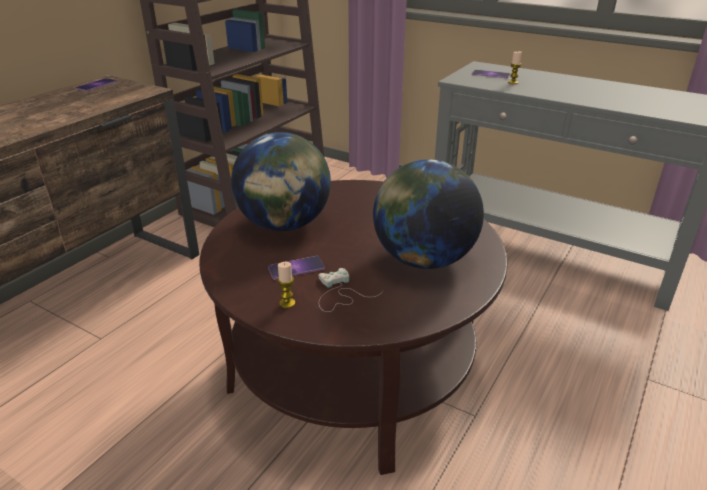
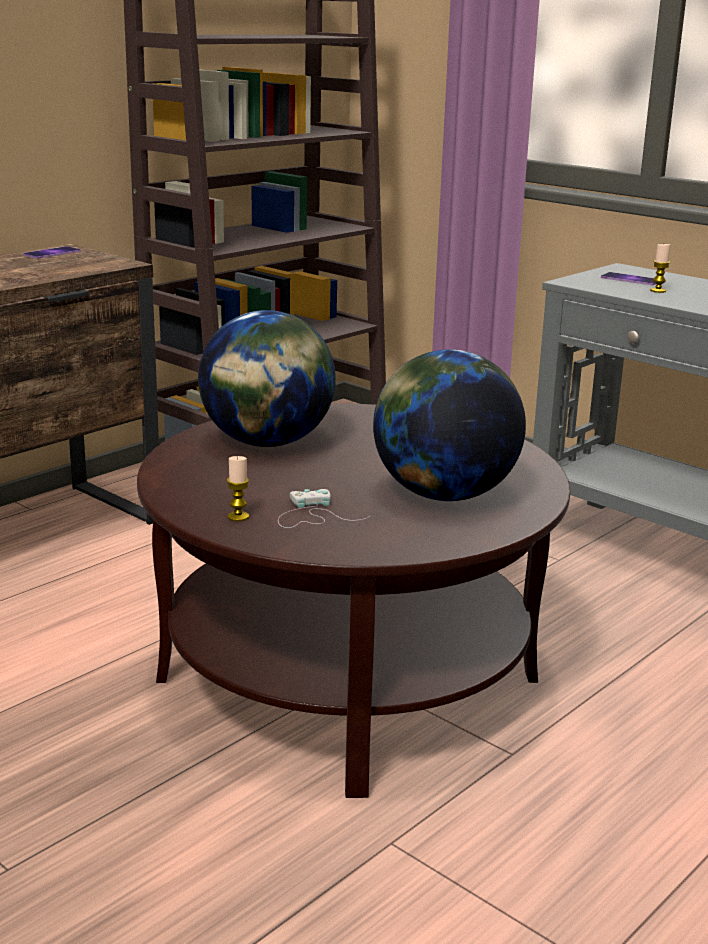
camera: 10 degrees right, 10 degrees down
phone [268,256,325,280] -> none

